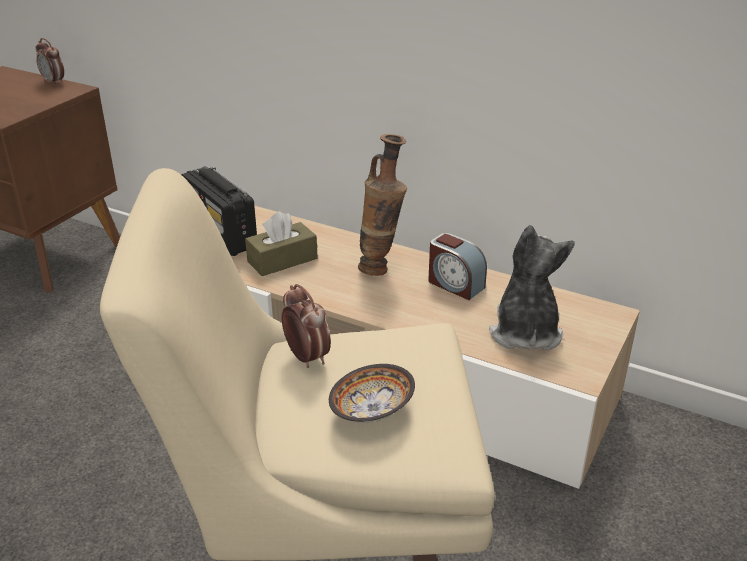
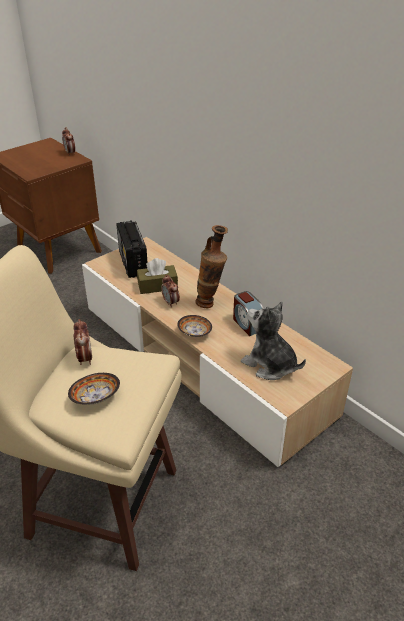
camera: 20 degrees right, 5 degrees up
plush toy [489,225,575,350] -> plush toy turned 75 degrees counterclockwise [241,302,306,380]
none -> alarm clock [161,275,180,308]
none -> bowl [177,315,212,337]

